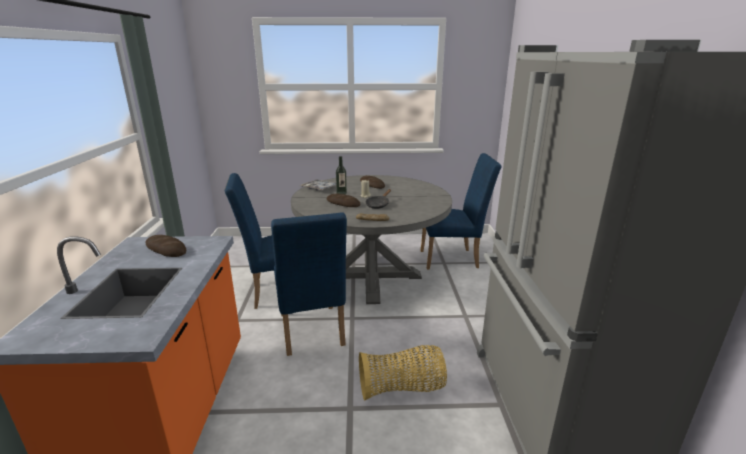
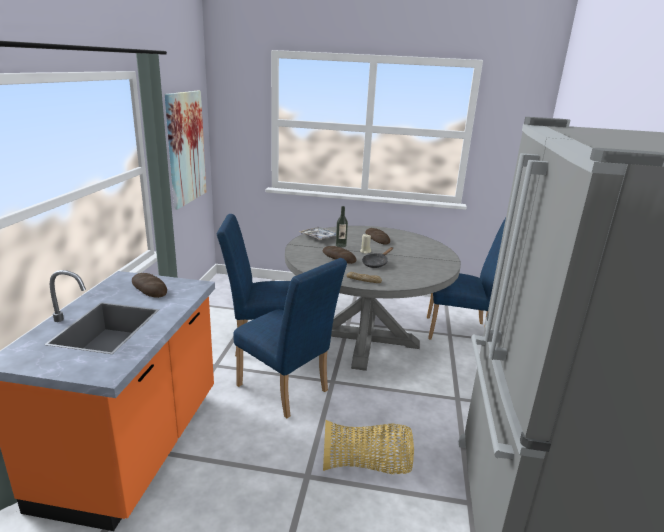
camera: 10 degrees right, 0 degrees up
blue chair [271,212,347,356] -> blue chair turned 45 degrees counterclockwise [233,258,347,418]
none -> picture [165,91,206,209]

